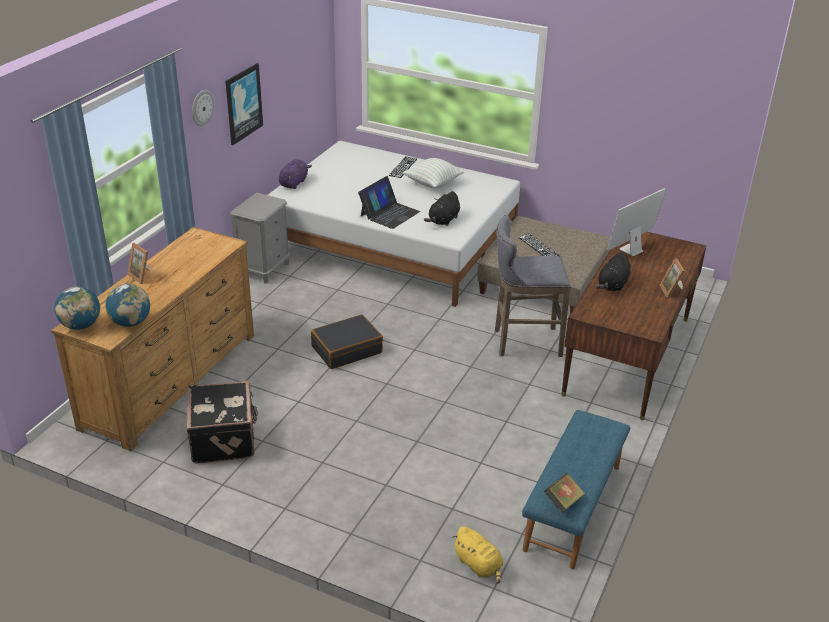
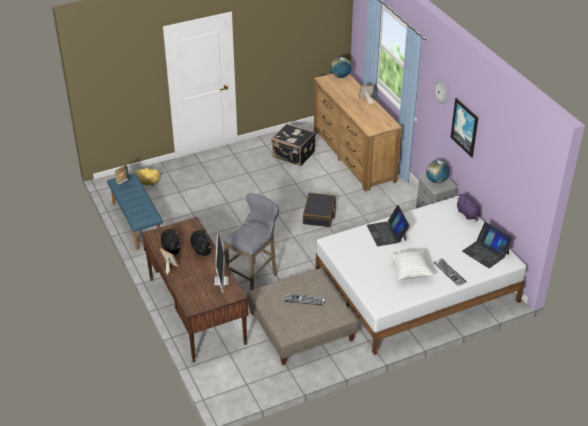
camera: 130 degrees right, 5 degrees up
globe [105,284,150,327] -> globe moved to [426,160,449,183]
black plush toy [424,191,460,226] -> black plush toy moved to [161,228,180,255]
none -> laptop [462,222,513,268]

